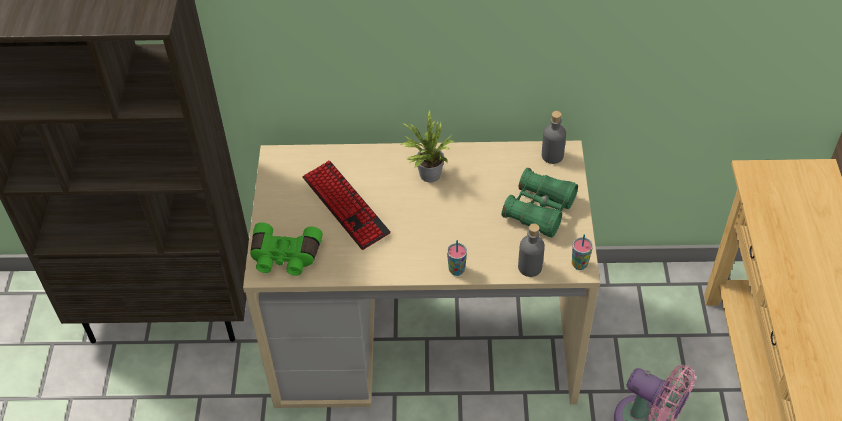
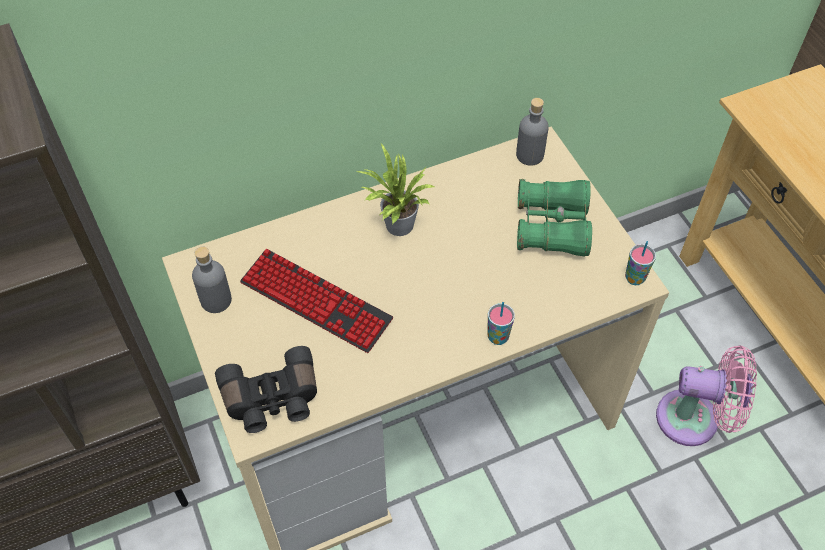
camera: 25 degrees left, 5 degrees up
green binoculars [250,222,323,276] -> black binoculars [215,346,317,433]
grey bottle [518,223,545,277] -> grey bottle moved to [192,246,232,313]

